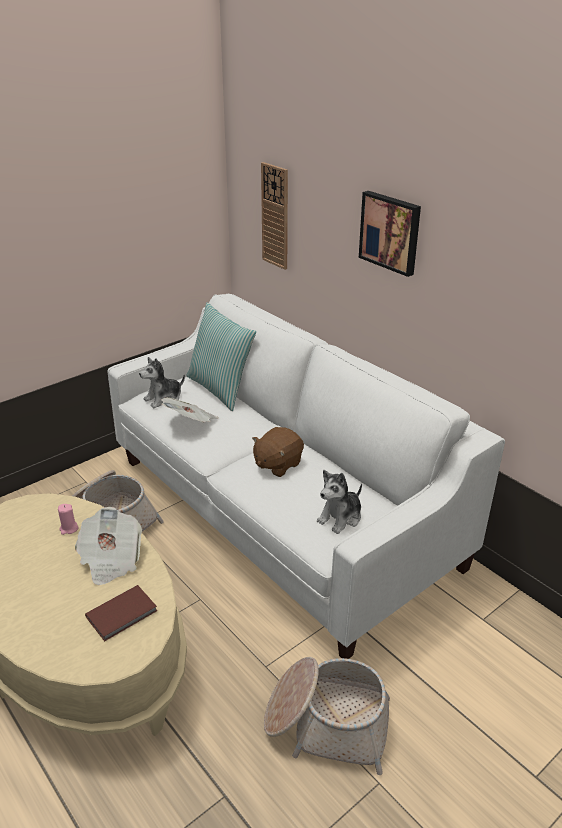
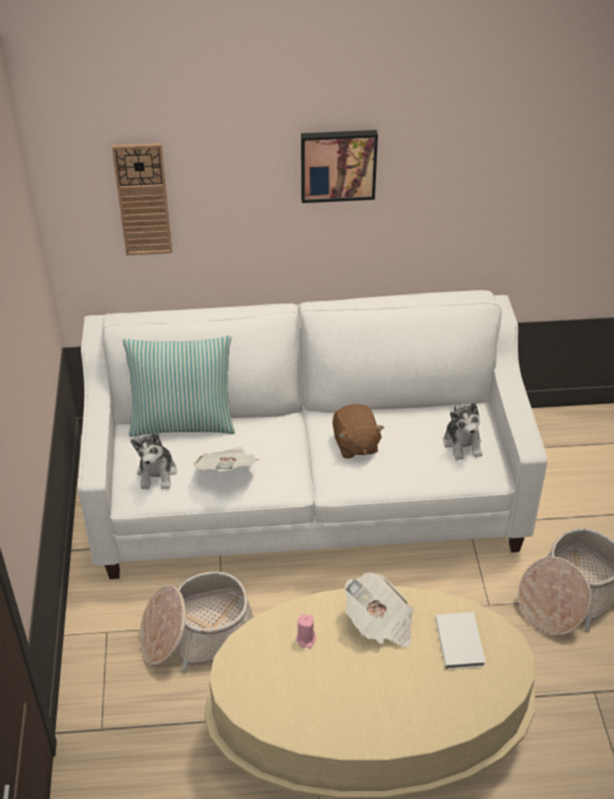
camera: 55 degrees left, 10 degrees up
brown book [85,585,157,641] -> white book [435,612,486,669]

